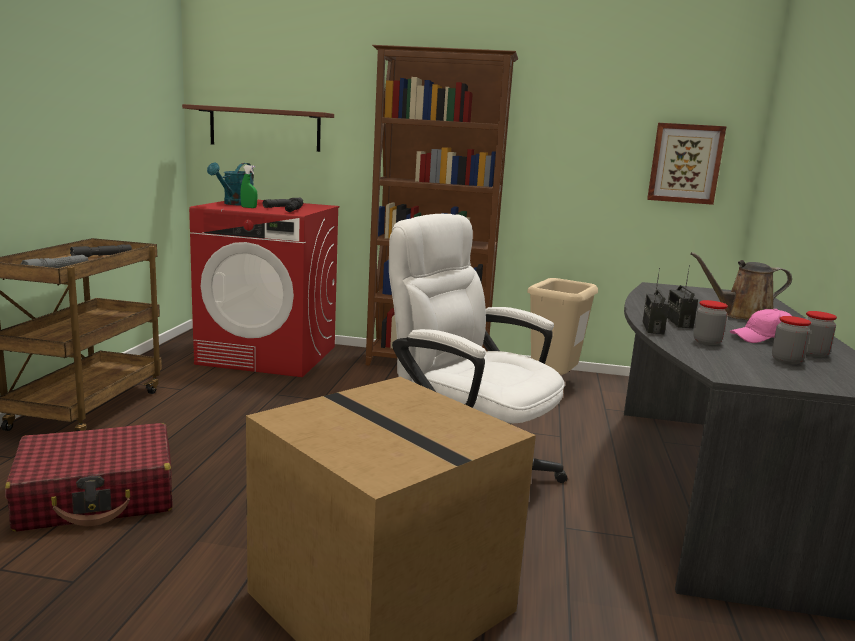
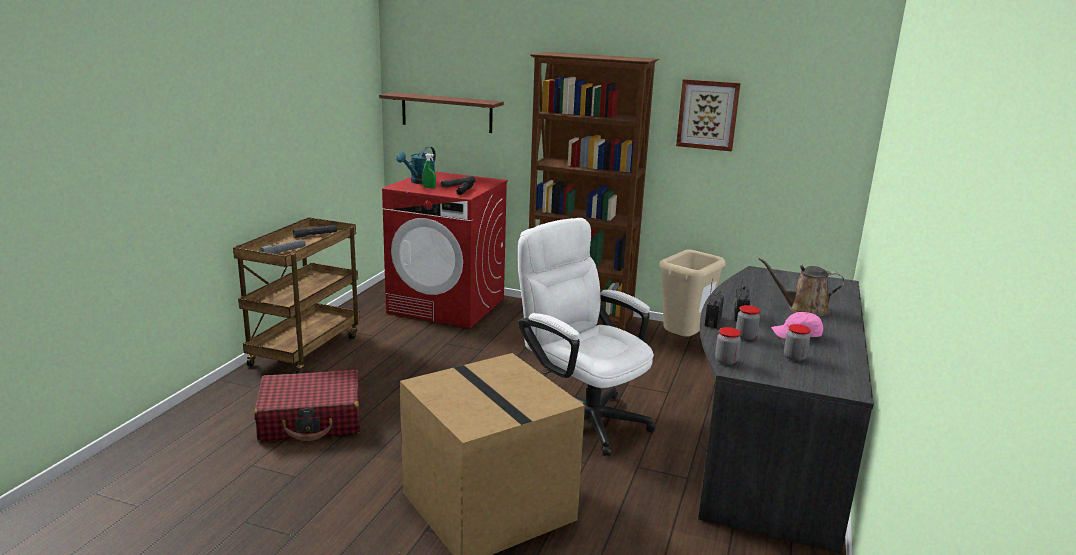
camera: 10 degrees right, 5 degrees up
picture [647,123,727,205] -> picture moved to [676,79,741,151]
jar [805,311,837,357] -> jar moved to [715,327,741,365]

